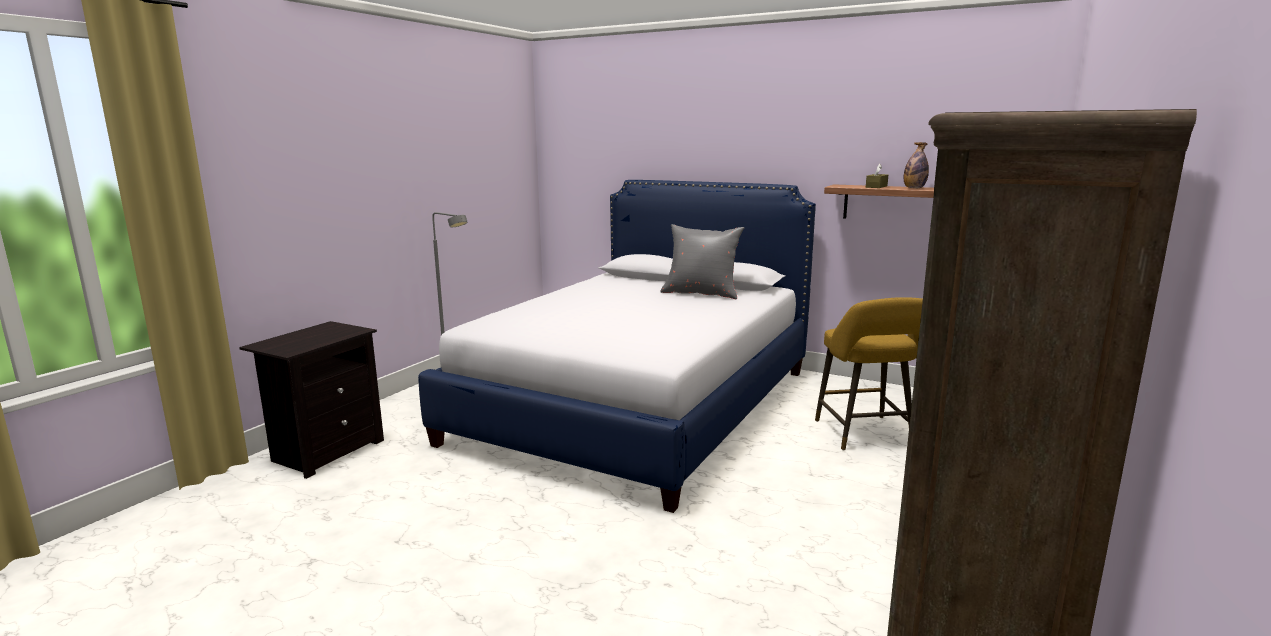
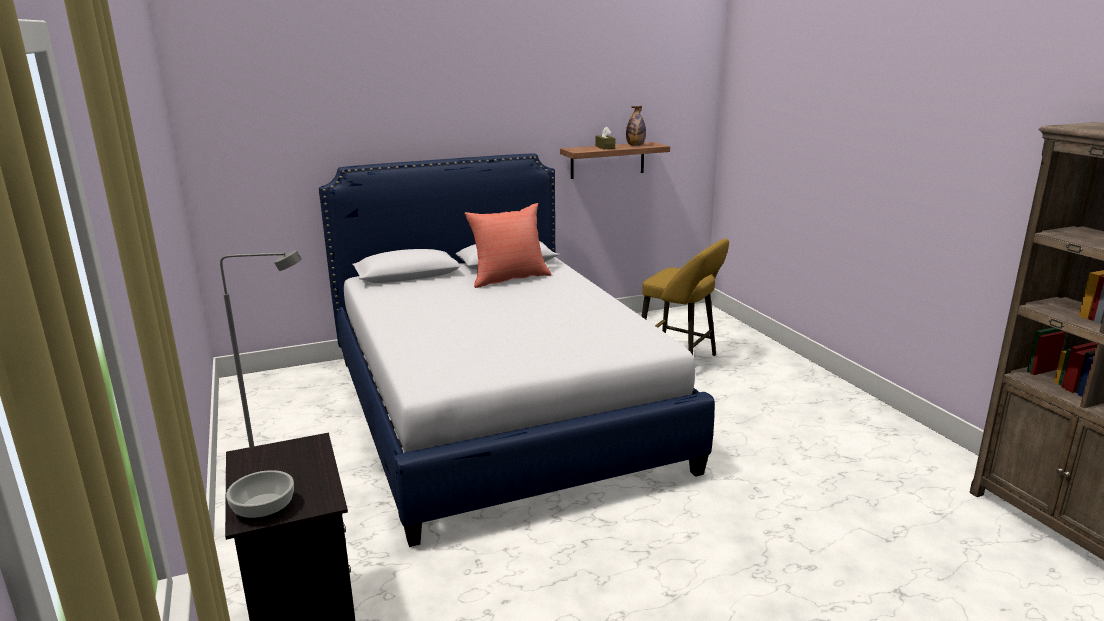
camera: 50 degrees left, 5 degrees up
grey pillow [660,224,744,299] -> red pillow [464,203,552,288]
none -> bowl [226,470,294,522]

